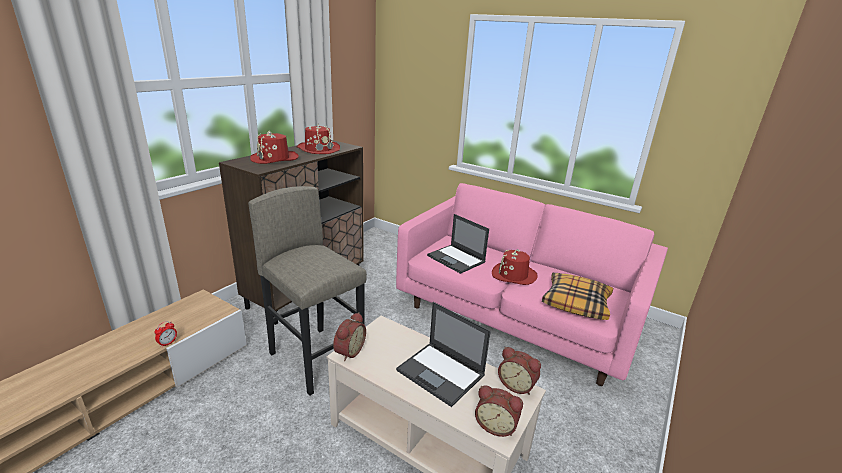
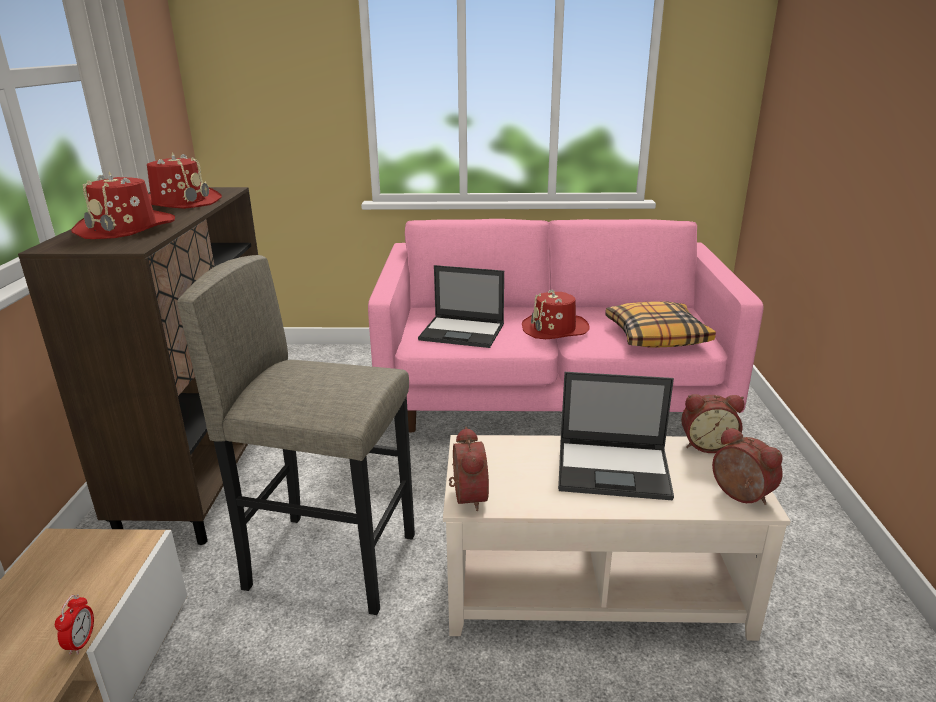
camera: 30 degrees left, 0 degrees up
alarm clock [475,385,523,437] -> alarm clock turned 120 degrees counterclockwise [712,427,783,505]

